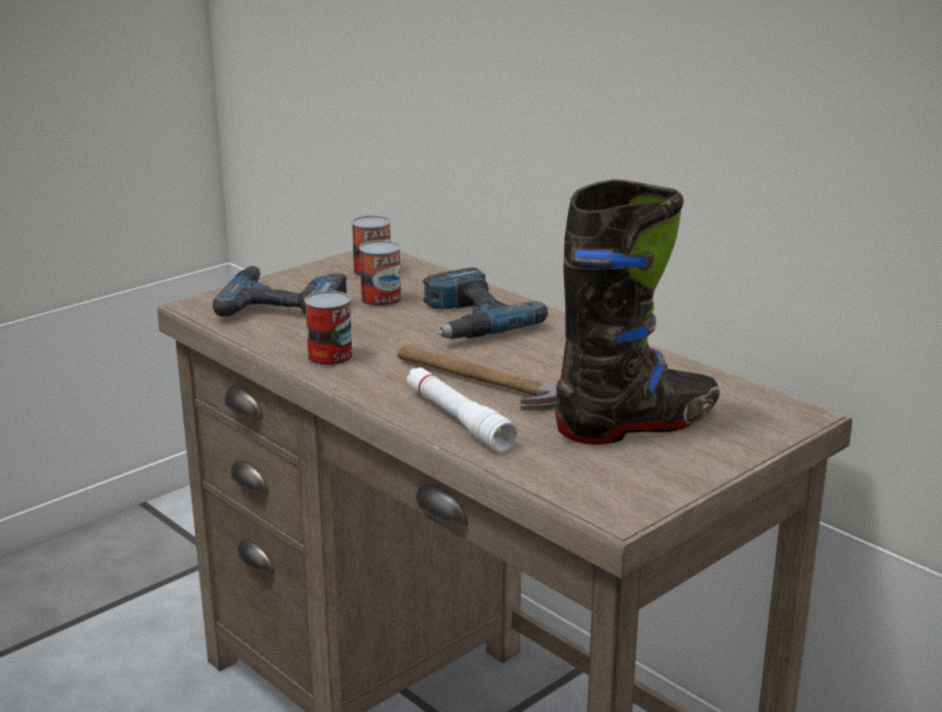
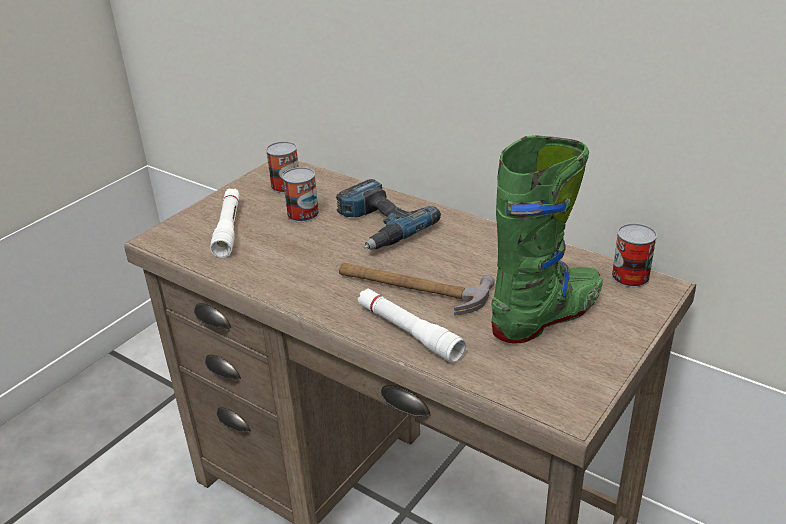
camera: 10 degrees left, 10 degrees up
power drill [213,266,347,317] -> white flashlight [210,189,240,258]
can [304,291,353,367] -> can moved to [612,223,657,287]
black boot [555,179,720,445] -> green boot [491,135,603,344]

